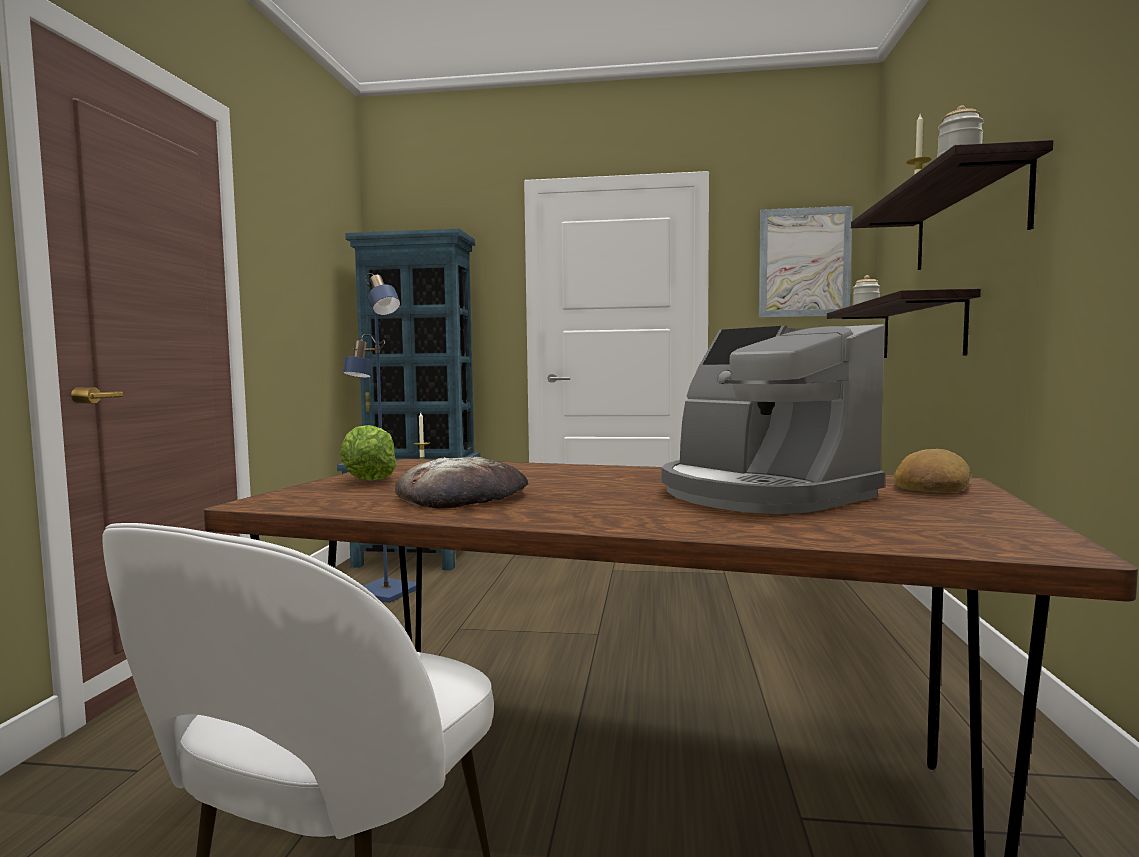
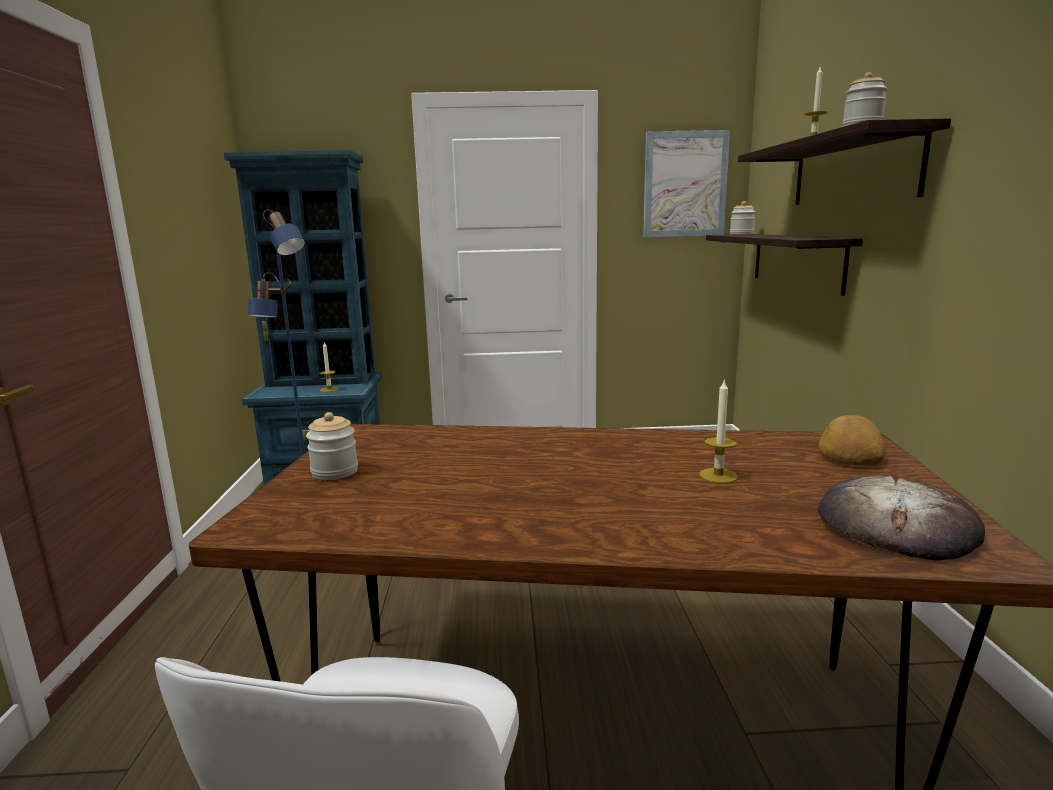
camera: 10 degrees left, 10 degrees up
lettuce [340,425,397,481] -> jar [306,412,358,480]
bread [395,456,528,508] -> bread moved to [818,475,985,561]
coffee machine [662,324,885,514] -> candle [699,378,738,483]

